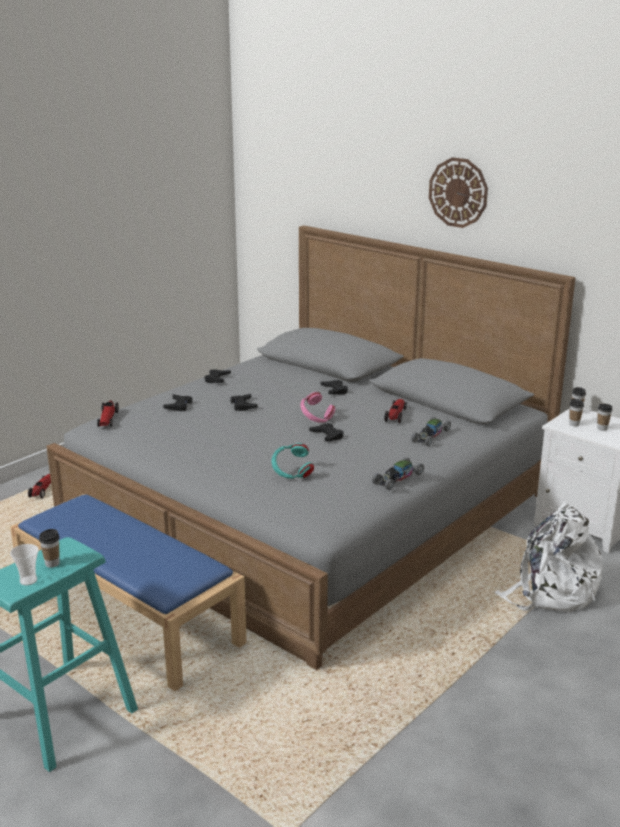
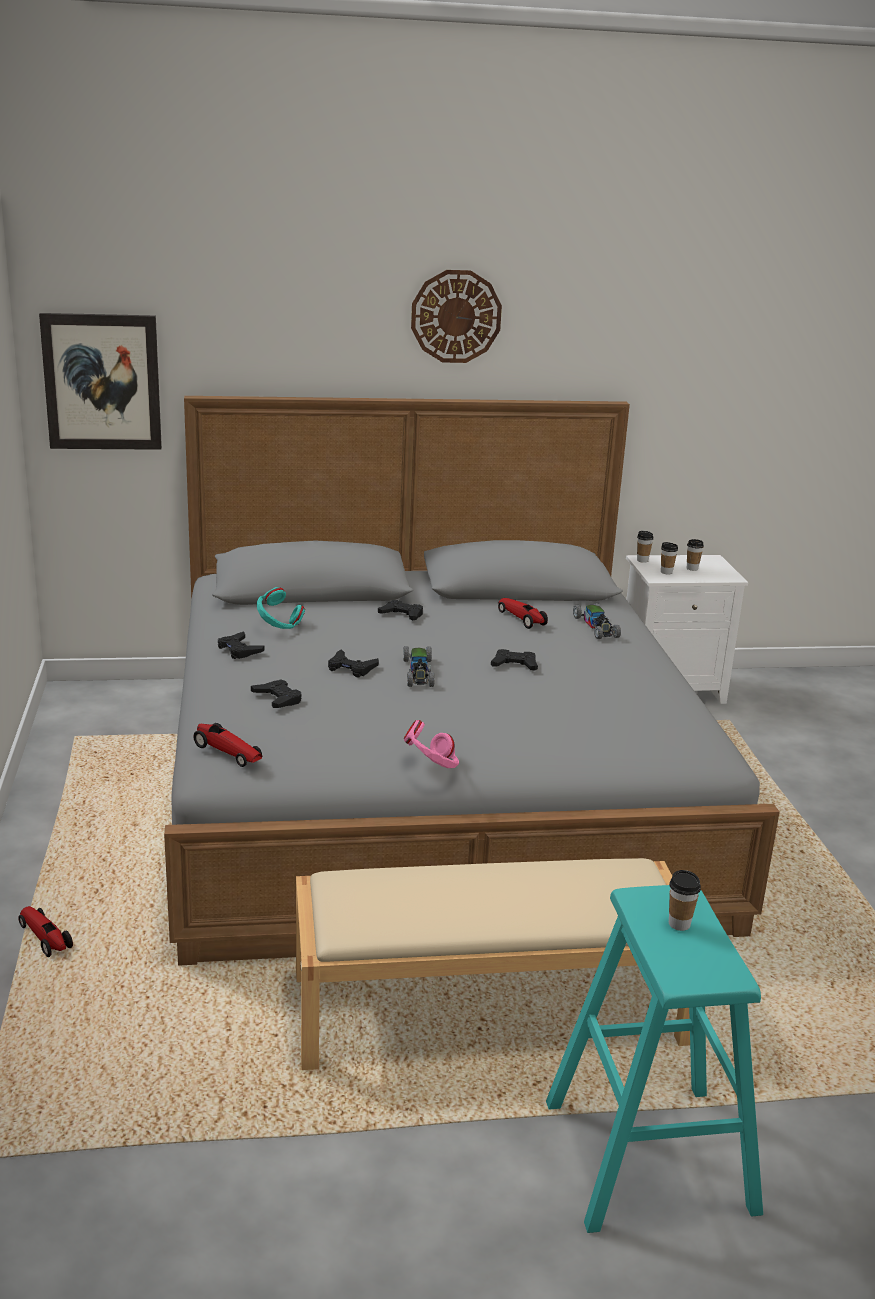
camera: 50 degrees left, 0 degrees up
blue bench [10,494,247,691] -> beige bench [296,858,690,1070]
cup [10,544,39,586] -> none
turquoise headphones [271,443,314,479] -> turquoise headphones moved to [257,587,305,629]
pink headphones [300,392,336,423] -> pink headphones moved to [404,720,459,768]
toy car [372,458,424,490] -> toy car moved to [403,646,435,687]
white backpack [494,501,603,613] -> none
none -> picture [39,313,162,450]

